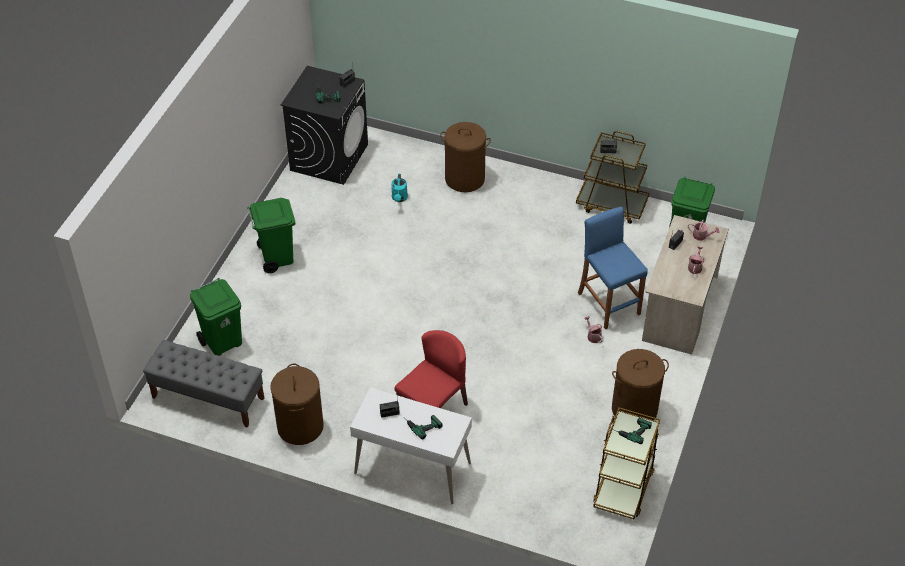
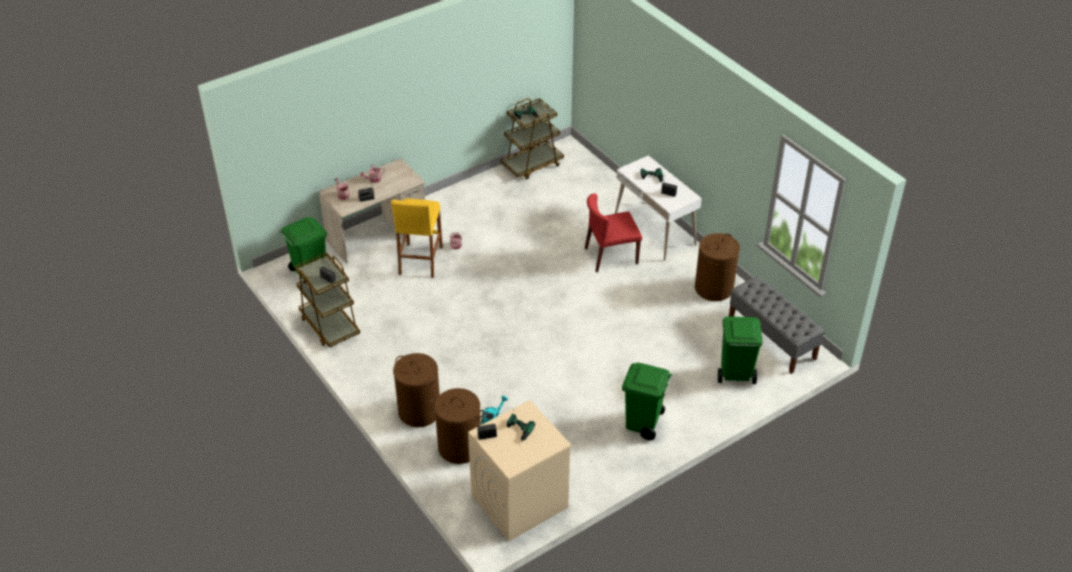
camera: 145 degrees left, 5 degrees down
black washing machine [281,66,368,185] -> beige washing machine [468,400,572,541]
blue stool [578,206,648,330] -> yellow stool [391,199,443,278]
brown laundry basket [612,349,669,420] -> brown laundry basket moved to [430,388,484,464]

